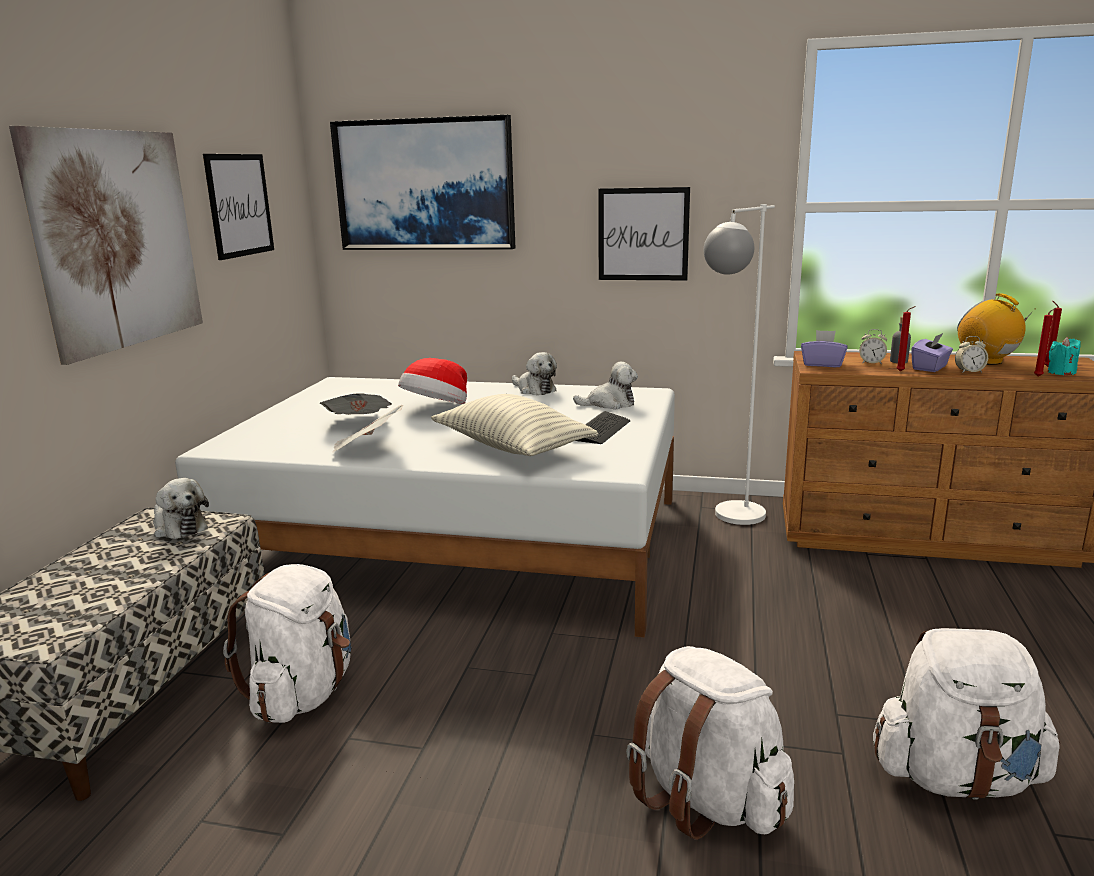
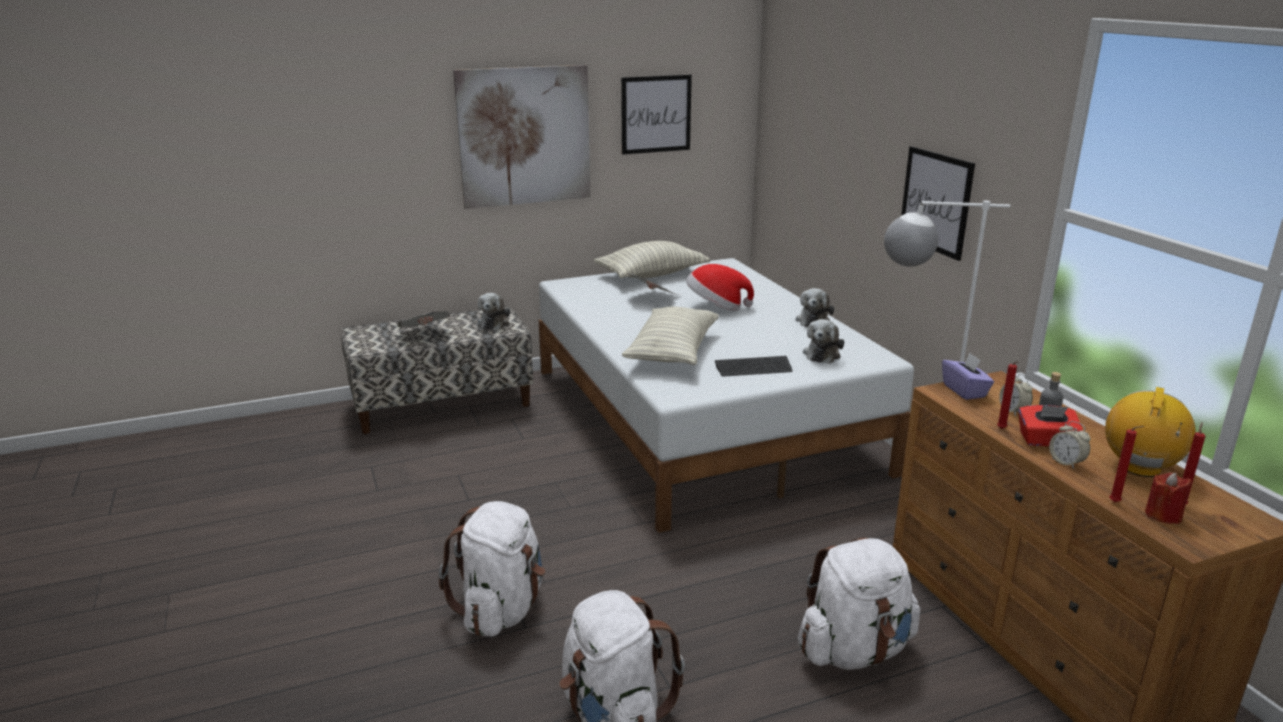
camera: 55 degrees right, 5 degrees up
white backpack [223,564,352,723] -> white backpack moved to [798,538,920,670]
picture [330,114,515,250] -> none
newspaper [332,405,404,453] -> newspaper moved to [397,311,451,328]
plush toy [573,362,638,410] -> plush toy turned 60 degrees clockwise [803,319,844,364]
purple tissue box [911,333,953,372] -> red tissue box [1019,405,1083,446]
turquoise candle [1048,337,1081,375] -> red candle [1145,472,1192,524]
none -> pillow [594,241,710,278]

